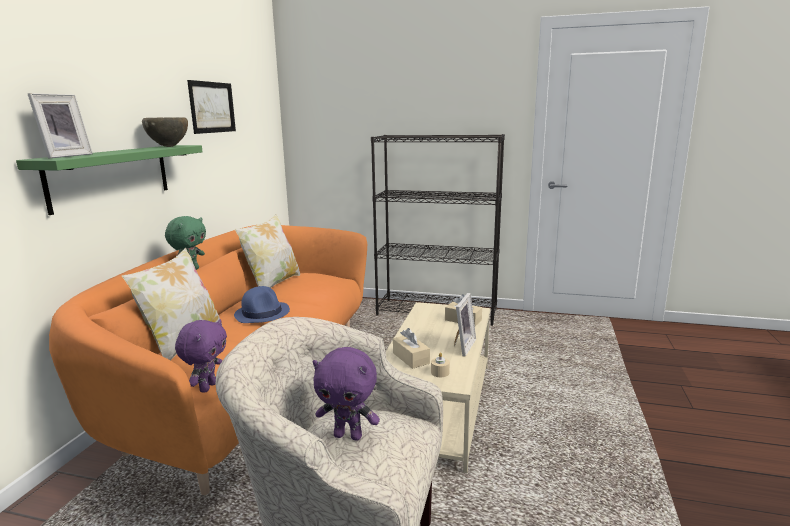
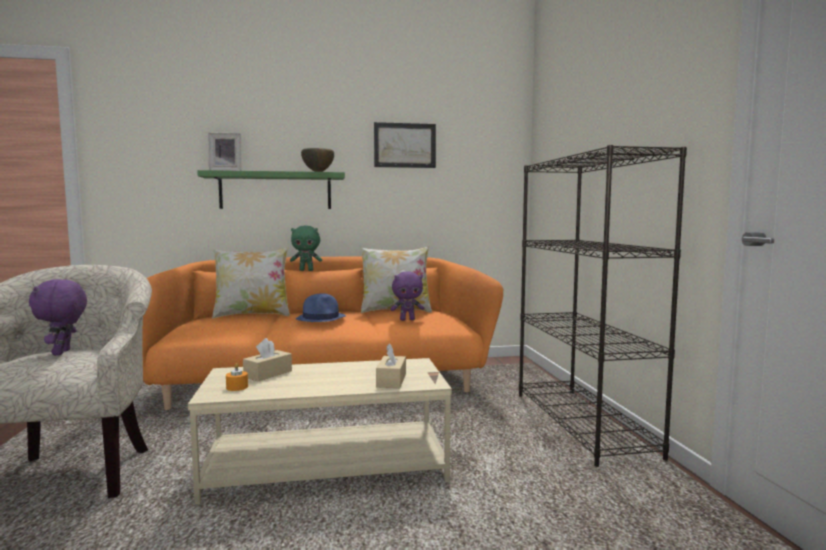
camera: 65 degrees right, 10 degrees down
purple plush toy [175,319,227,393] -> purple plush toy moved to [390,271,424,321]
beige candle [431,353,450,377] -> orange candle [226,363,248,391]
picture frame [454,293,476,356] -> none

